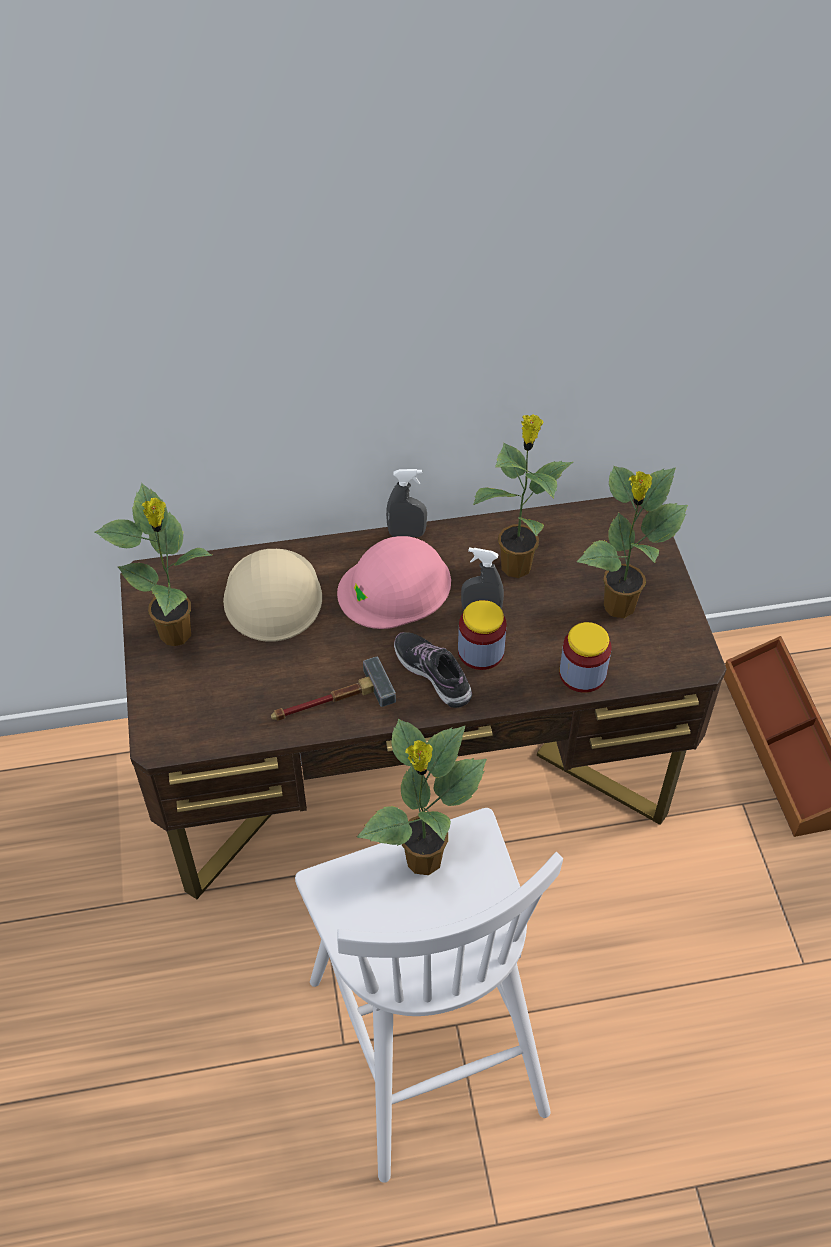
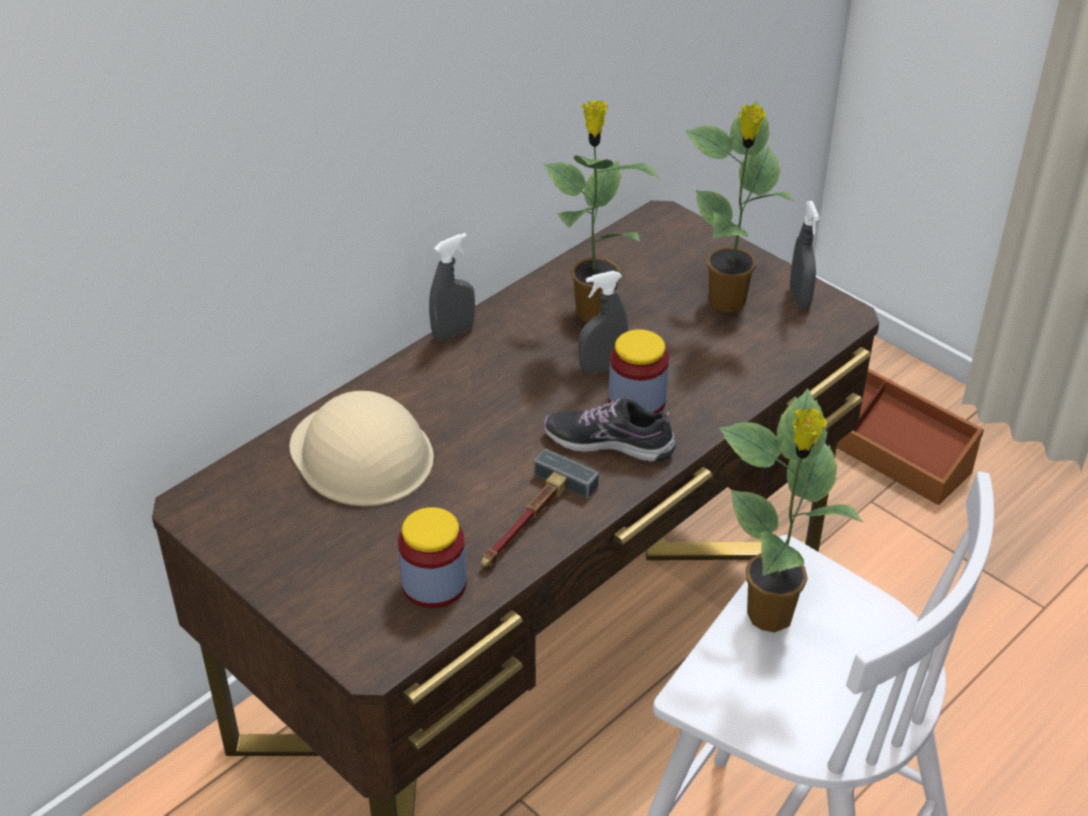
camera: 35 degrees left, 10 degrees down
potted plant [95,483,213,646] -> none
pink hard hat [337,536,451,629] -> none
jar [559,622,612,693] -> jar moved to [398,507,467,608]
none -> grey spray bottle [790,201,819,308]

